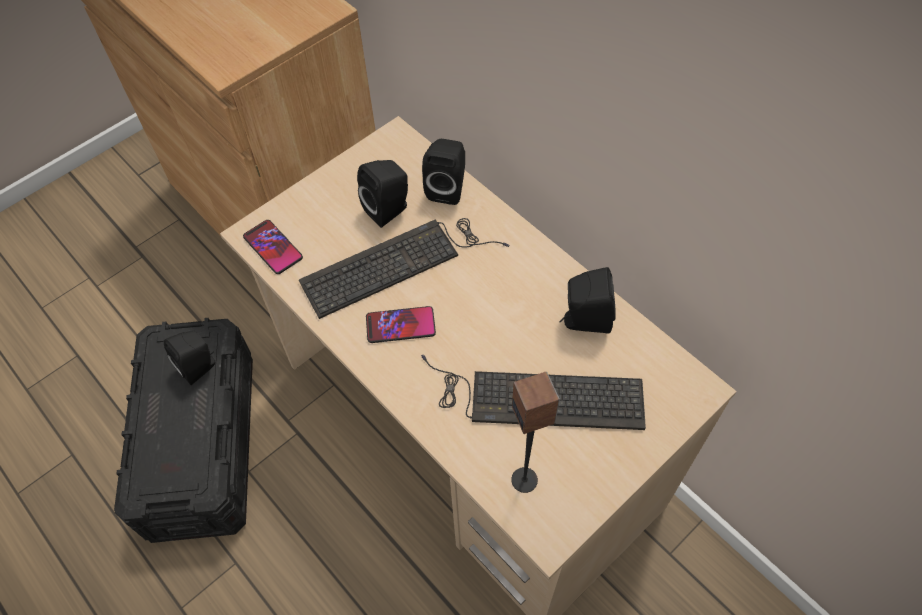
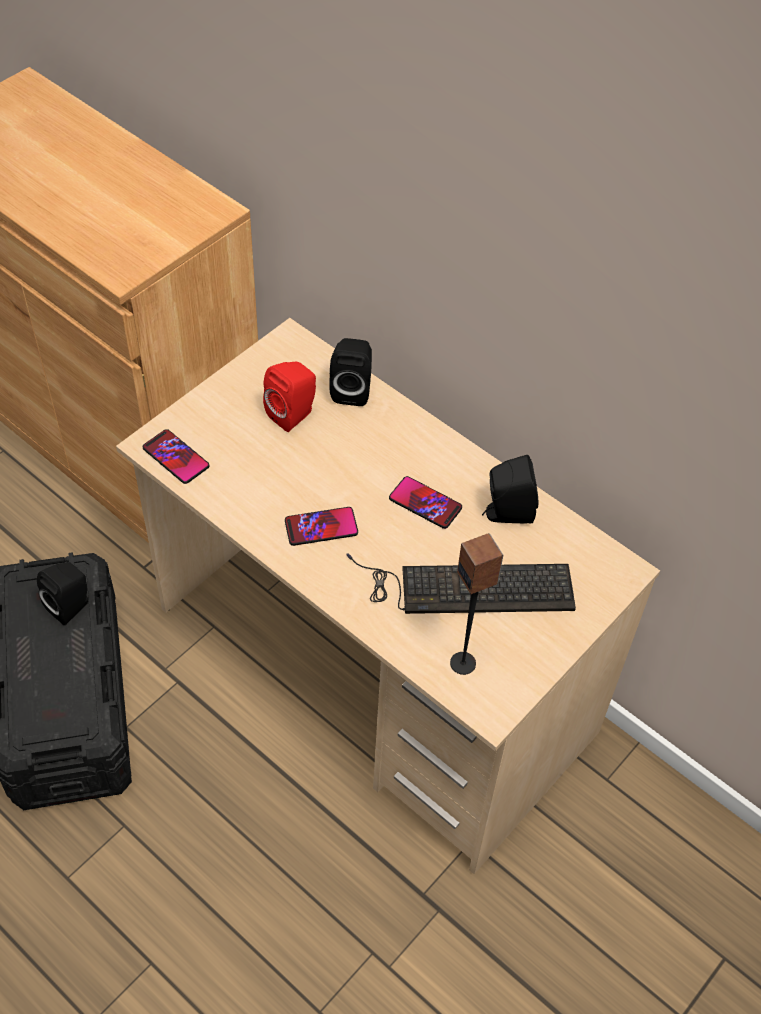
camera: 10 degrees left, 5 degrees down
keyboard [299,218,509,319] -> none
black speaker [357,160,408,228] -> red speaker [263,362,316,432]
none -> phone [389,476,462,529]

